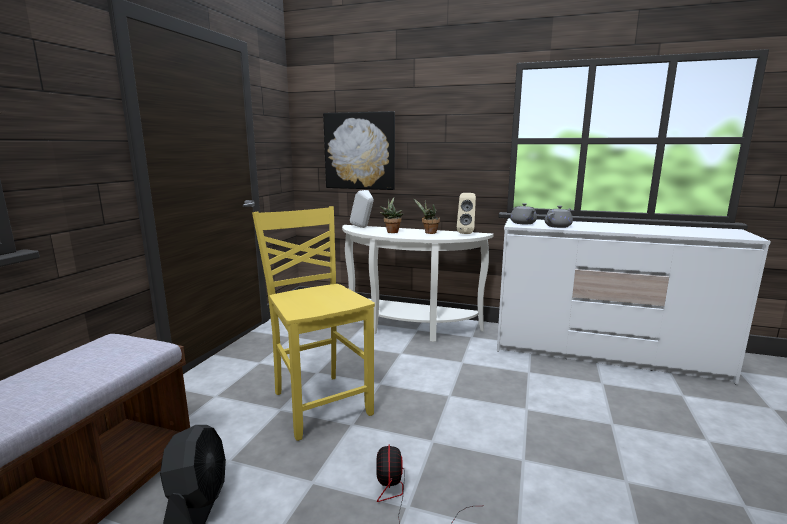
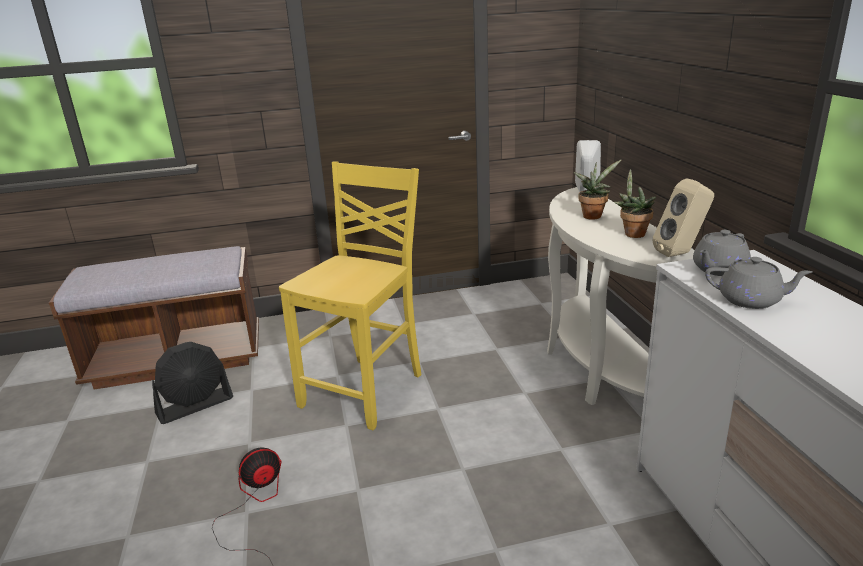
camera: 60 degrees right, 10 degrees up
picture [323,111,395,190] -> none

